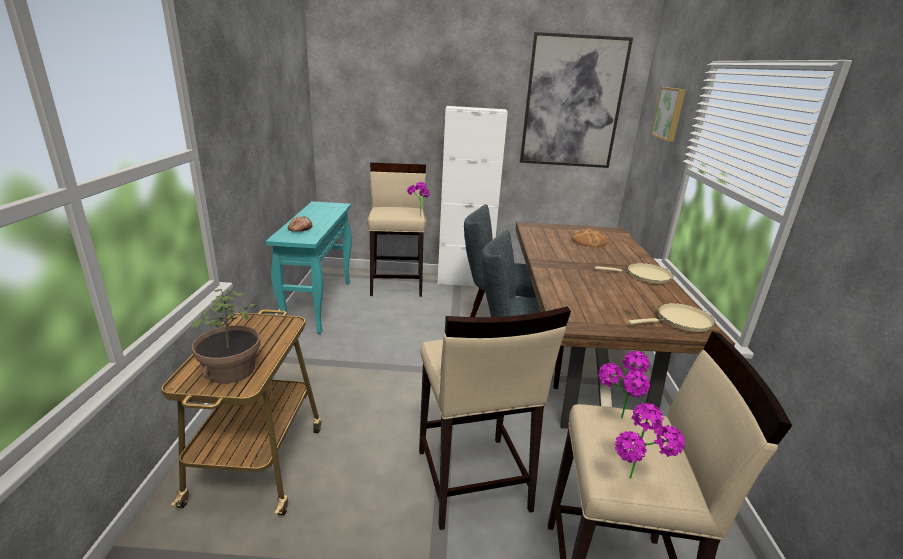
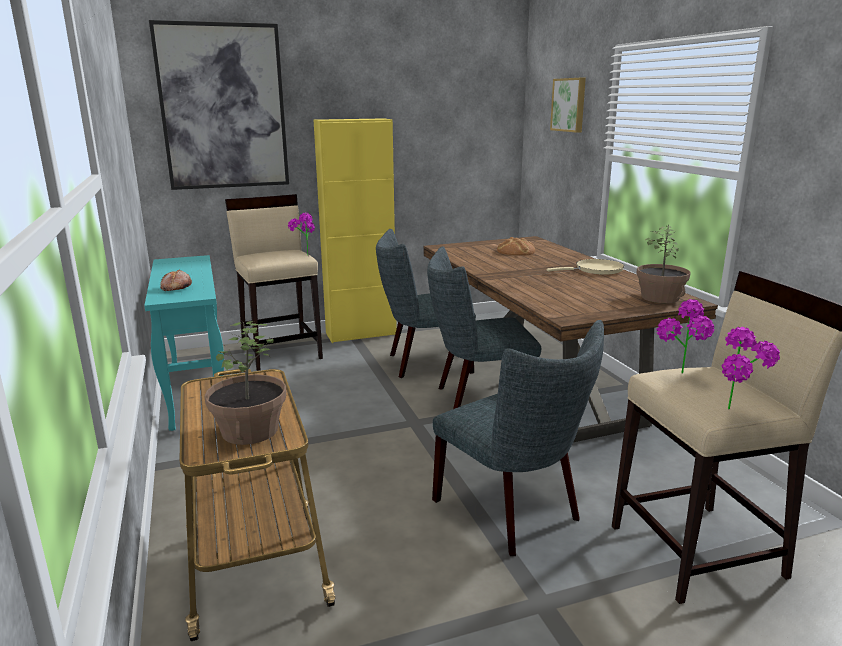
camera: 20 degrees left, 5 degrees down
beige stool [419,306,571,530] -> grey chair [432,320,604,556]
white cabinet [438,106,508,287] -> yellow cabinet [314,118,397,343]
picture [520,32,633,168] -> picture moved to [149,20,289,190]
beige frying pan [628,303,715,332] -> potted plant [637,224,691,303]

